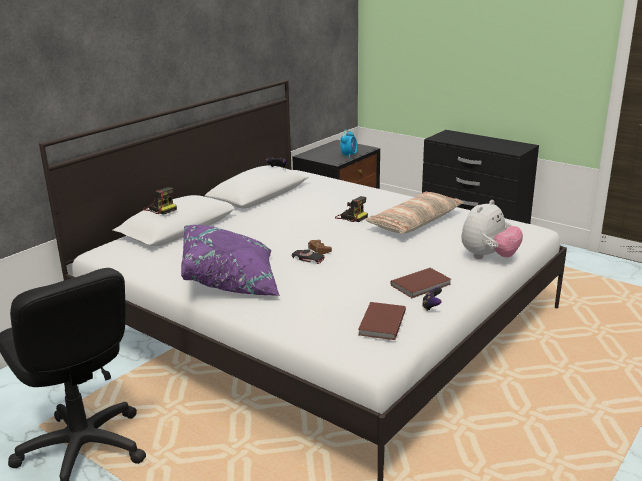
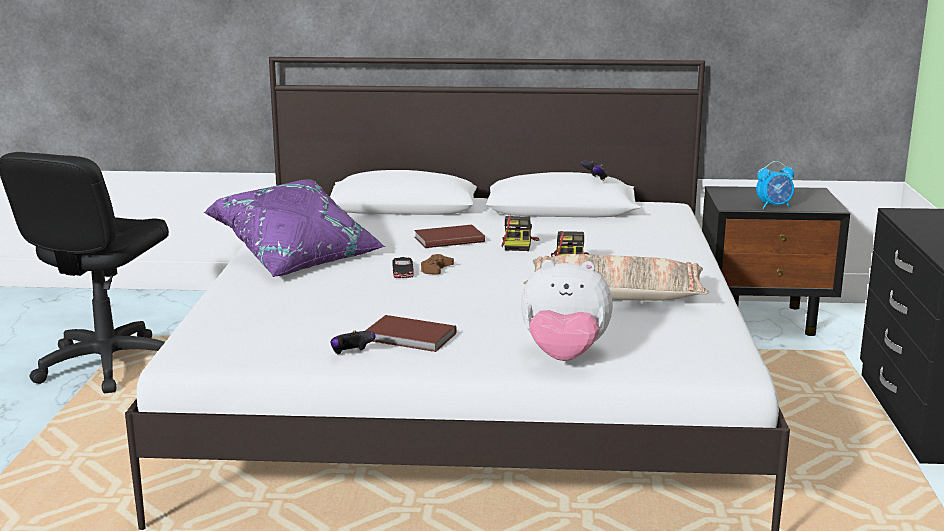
camera: 55 degrees right, 5 degrees down
camera [143,187,177,215] -> camera moved to [502,216,540,251]
brown book [358,302,406,340] -> brown book moved to [414,225,485,248]

